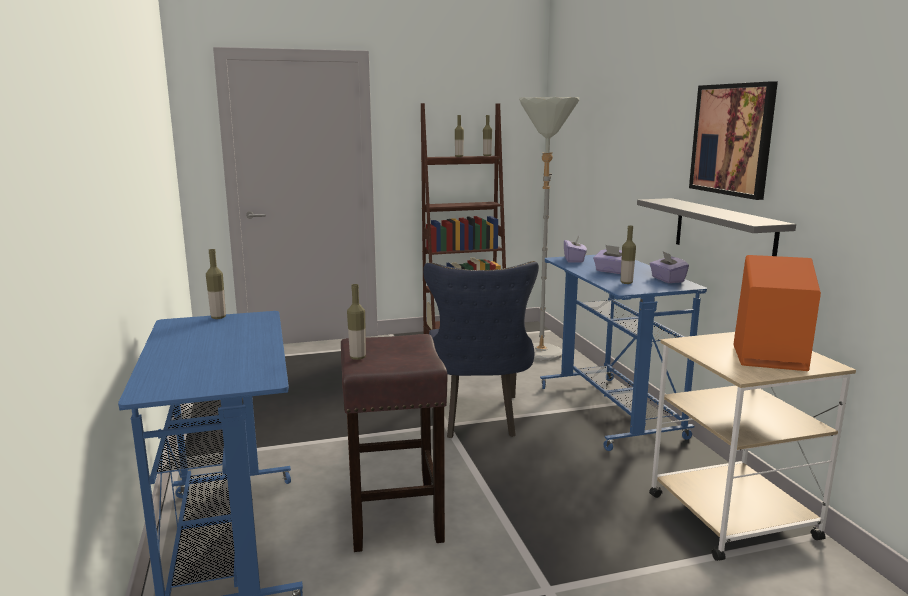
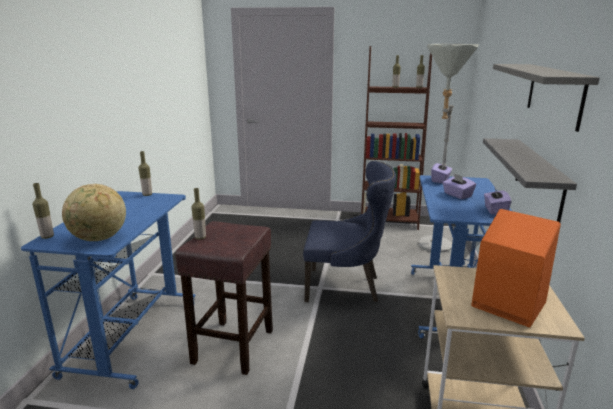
camera: 25 degrees right, 5 degrees up
blue chair [423,261,539,438] -> blue chair turned 105 degrees counterclockwise [303,161,396,302]
bottle [621,226,636,284] -> bottle moved to [33,183,54,239]
picture [689,81,778,200] -> grey shelf [493,64,600,132]
none -> globe [62,184,126,241]

